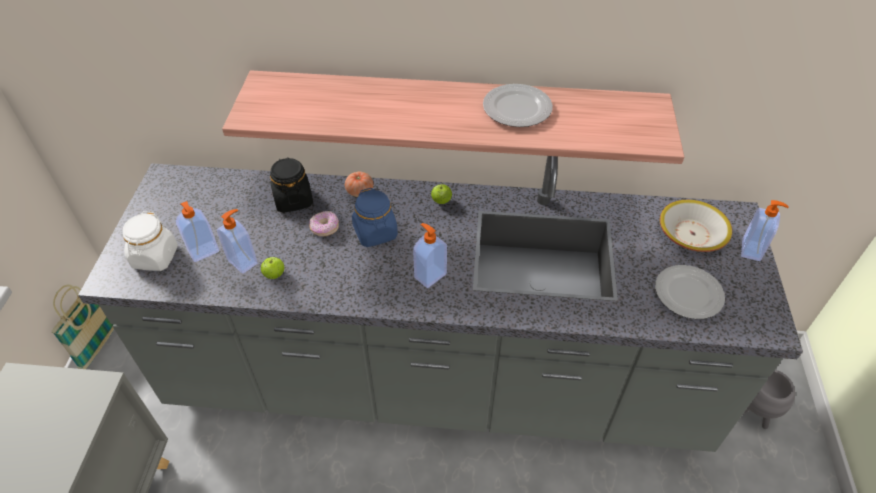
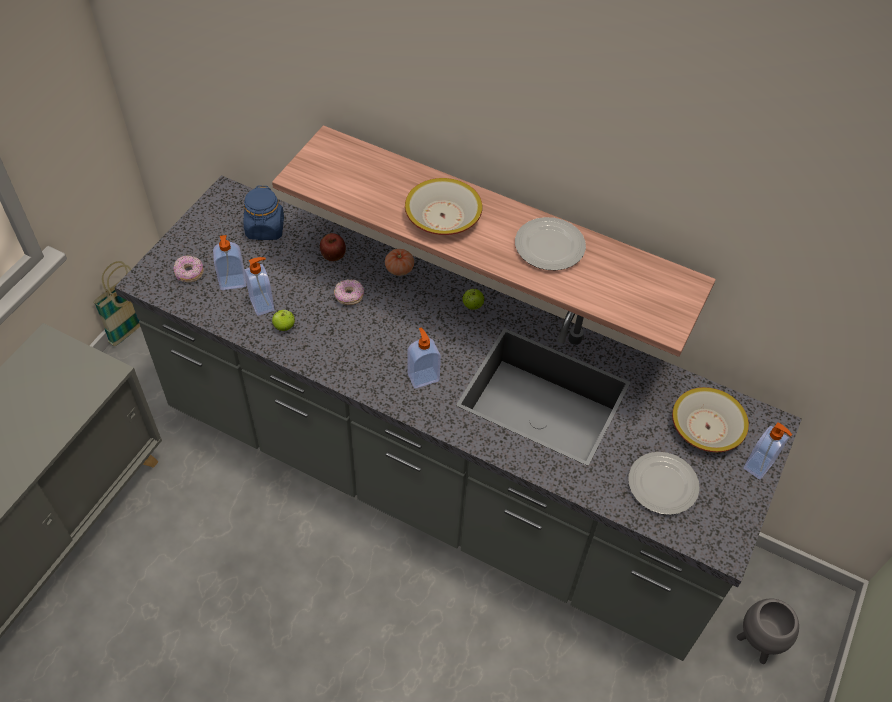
camera: 20 degrees right, 5 degrees up
white jar [123,211,178,271] -> donut [173,255,204,282]
black jar [270,157,313,213] -> apple [320,233,346,261]
blue jar [352,188,398,247] -> blue jar moved to [244,186,284,240]
none -> bowl [405,178,482,235]

